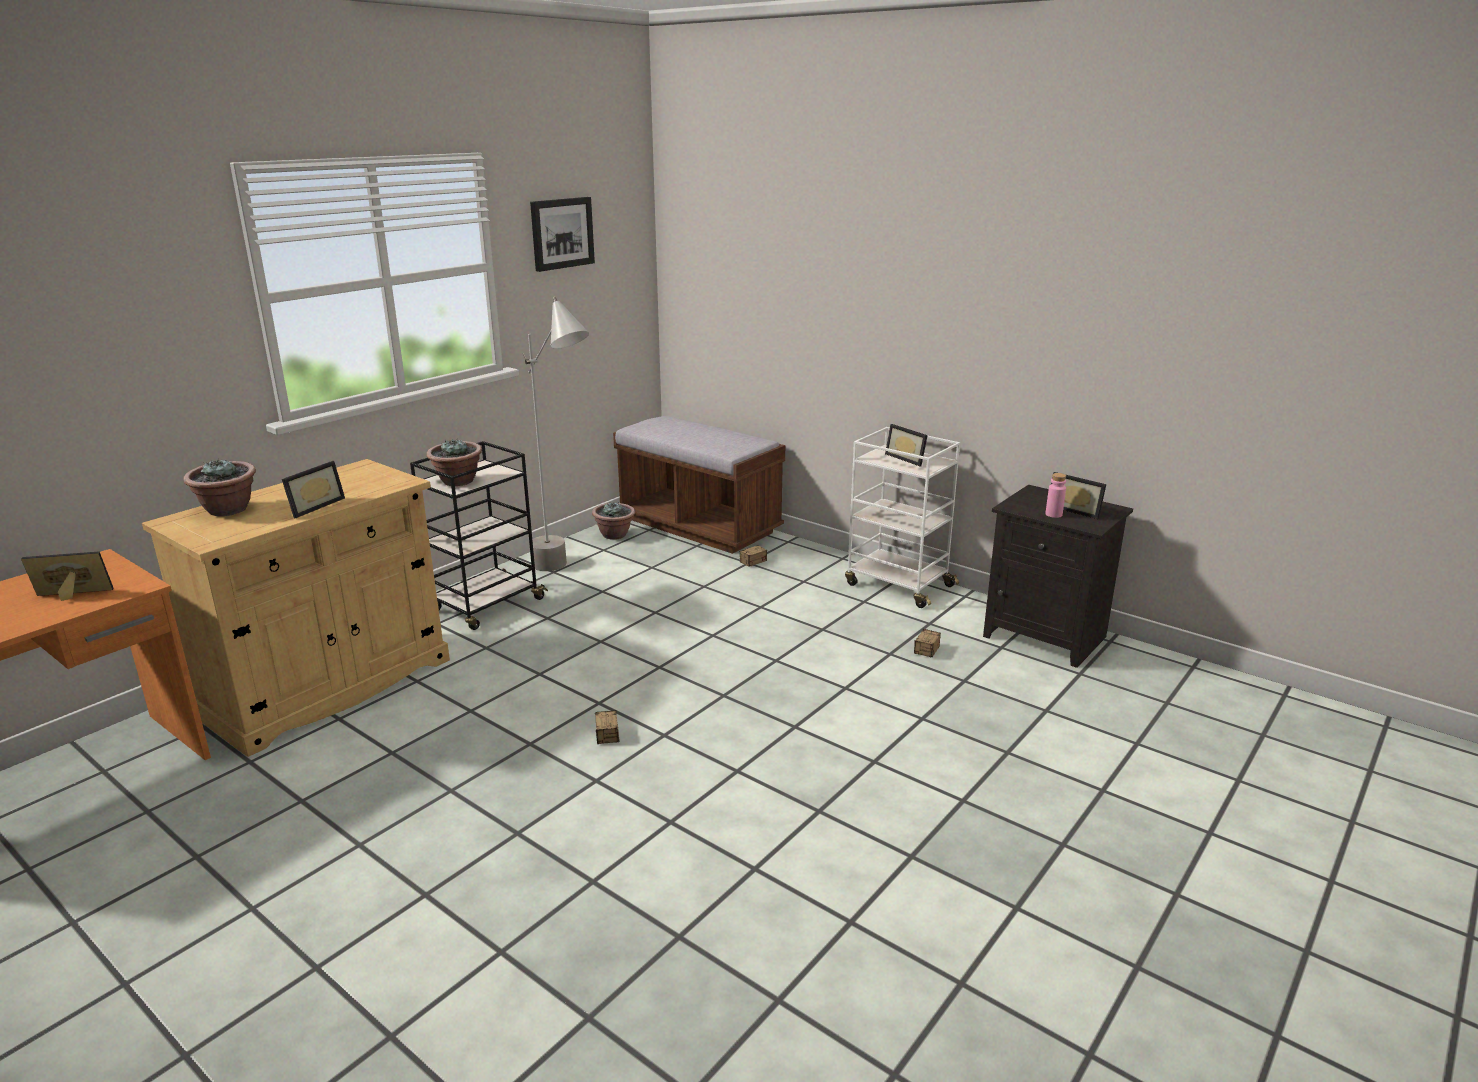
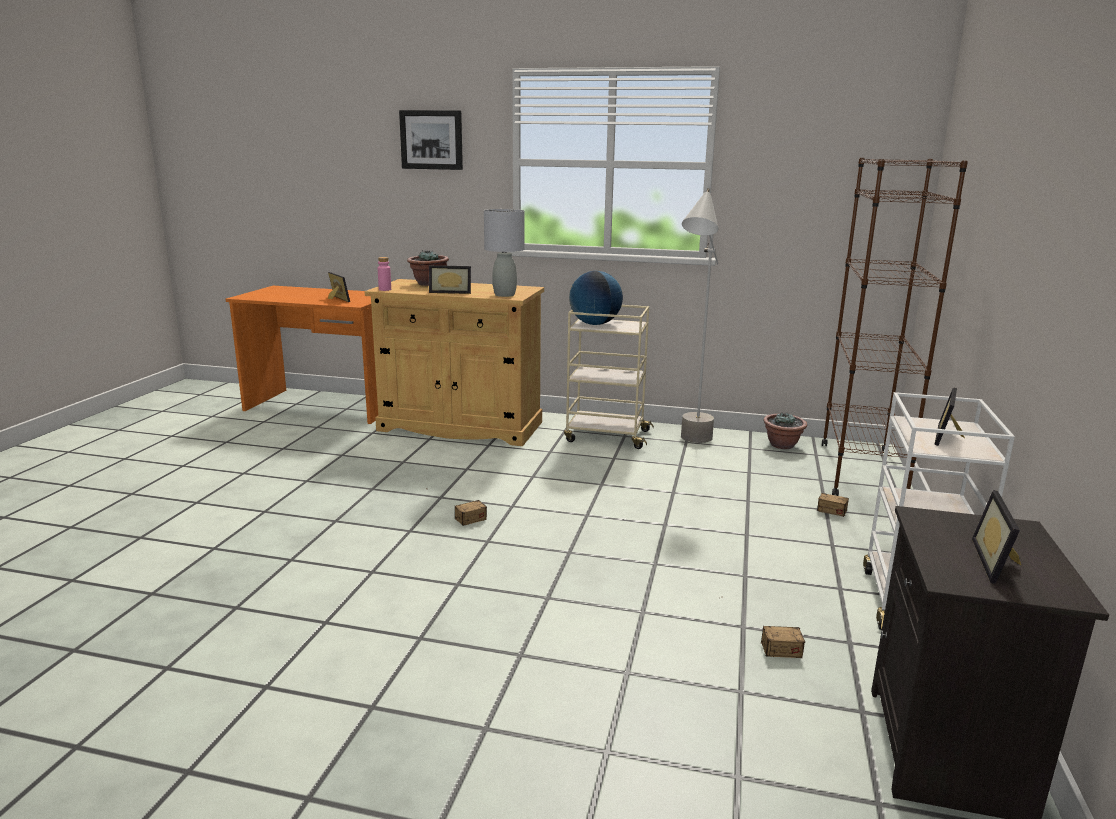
camera: 65 degrees right, 5 degrees down
black cart [410,441,548,630] -> beige cart [564,305,654,449]
potted plant [426,439,482,486] -> globe [569,271,623,325]
picture [530,197,595,272] -> picture moved to [399,110,463,170]
brown bench [613,416,785,554] -> brown bookcase [822,158,968,496]
pink bottle [1045,473,1066,518] -> pink bottle moved to [378,257,391,291]
none -> grey table lamp [484,209,525,297]

